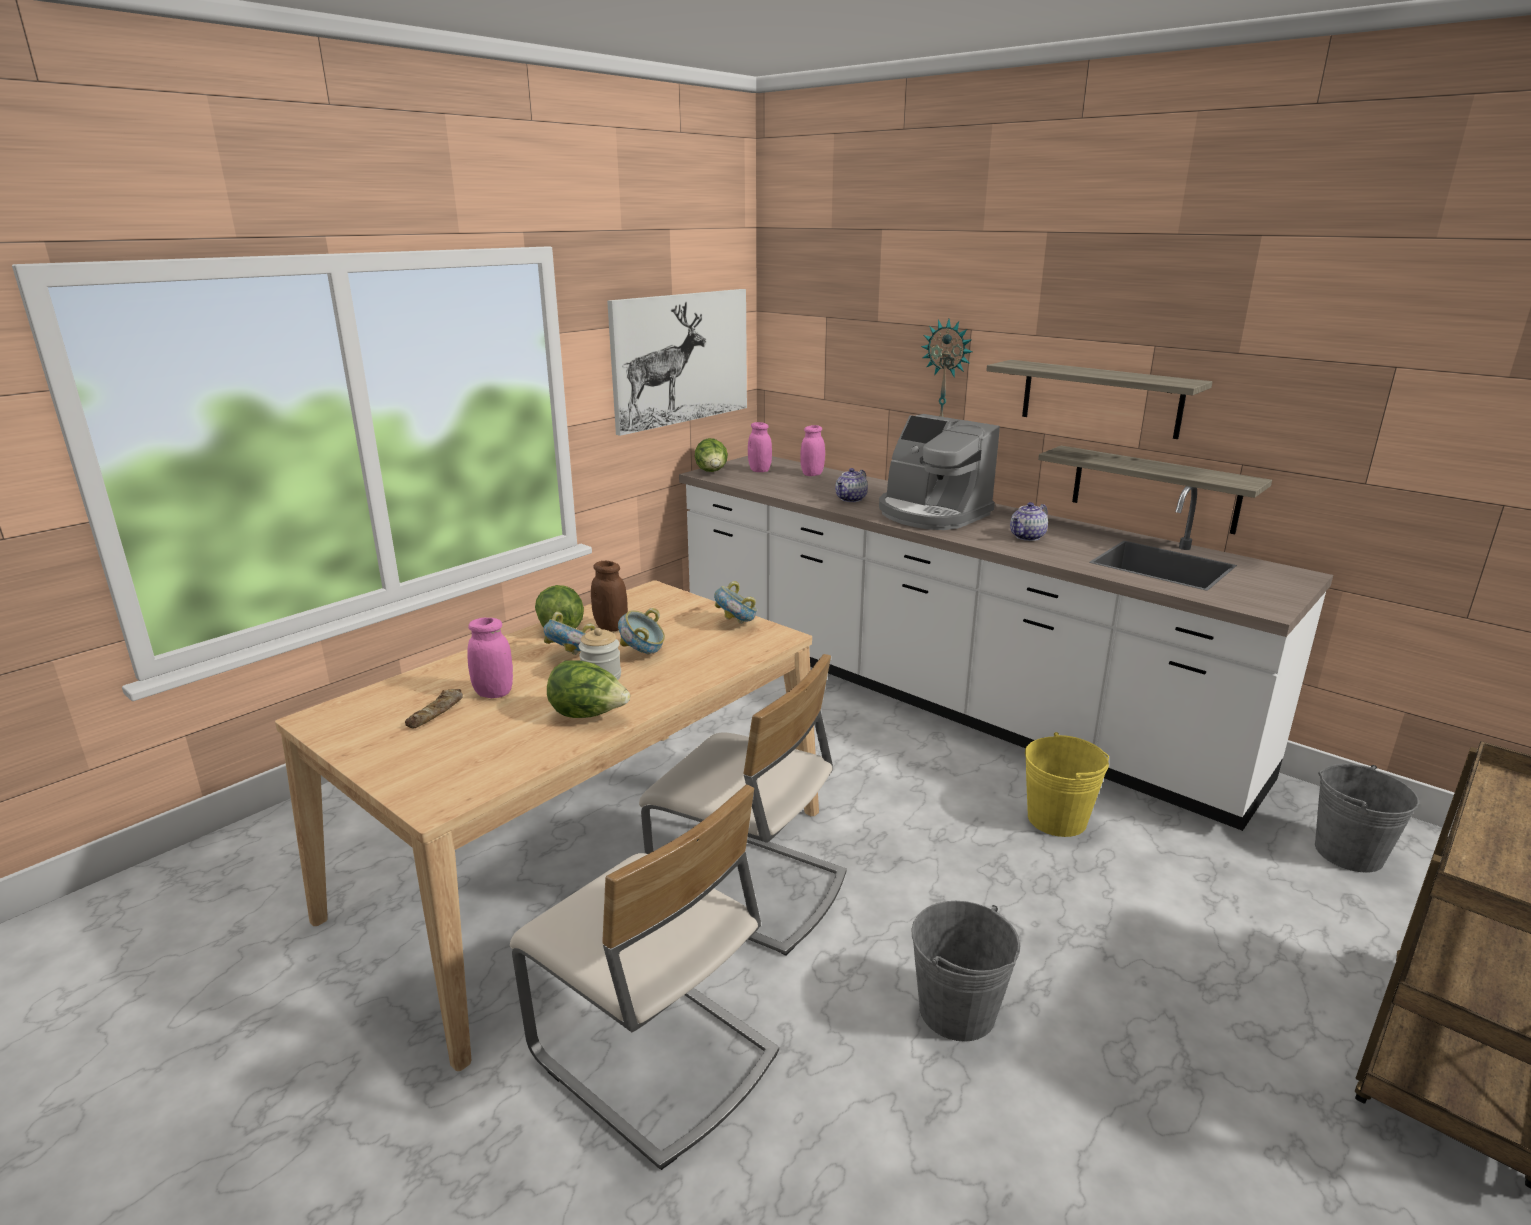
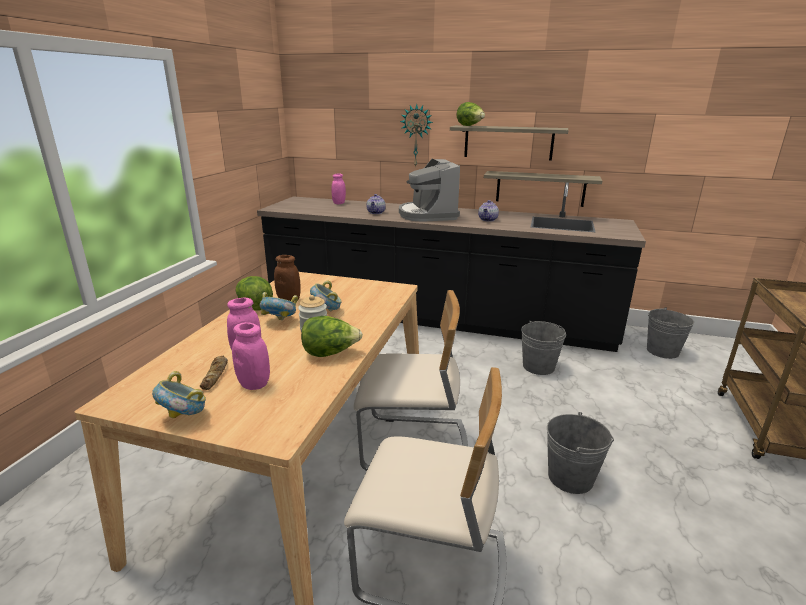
camera: 25 degrees left, 0 degrees up
picture [607,289,747,436] -> none
white counter [679,456,1333,831] -> black counter [257,183,646,352]
lettuce [695,438,728,472] -> lettuce moved to [456,102,485,126]
bowl [714,581,757,624] -> bowl moved to [152,371,206,418]
pink jar [748,422,772,472] -> pink jar moved to [232,322,270,390]
coffee machine [879,414,1000,530] -> coffee machine turned 60 degrees clockwise [399,159,460,222]
yellow bucket [1025,732,1109,837] -> grey bucket [521,321,566,375]

